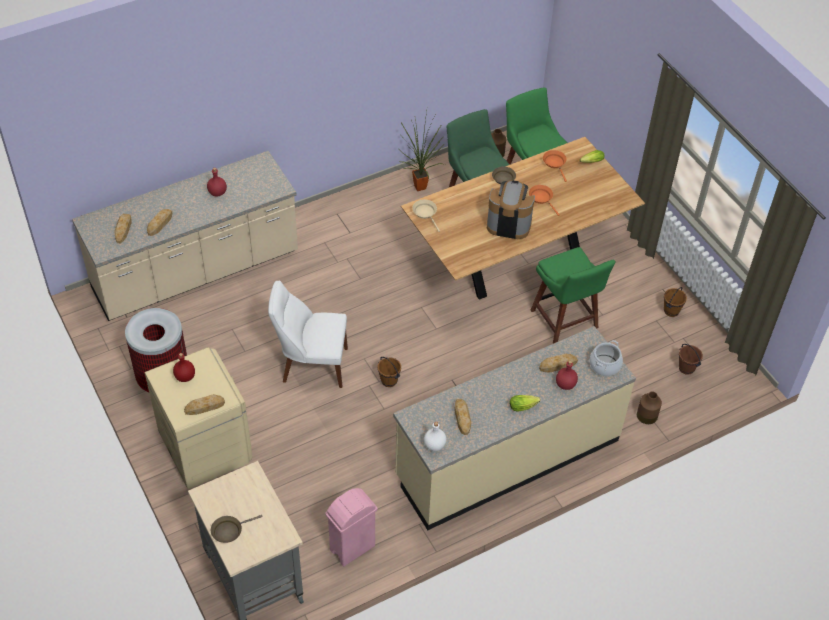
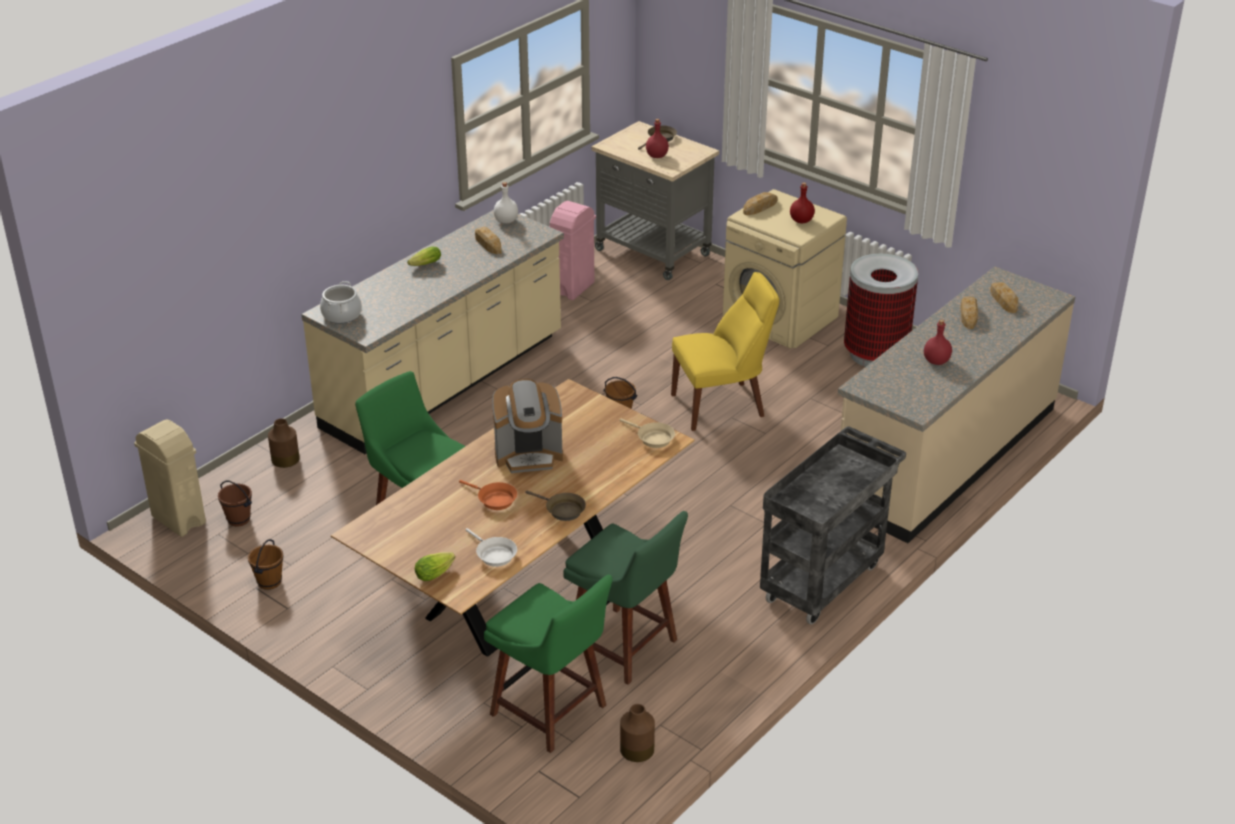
camera: 160 degrees right, 15 degrees down
white chair [268,280,348,388] -> yellow chair [671,272,779,431]
potted plant [399,111,445,191] -> none
bread [539,354,578,373] -> none
orange frying pan [543,150,567,182] -> white frying pan [465,528,517,567]
red bottle [556,361,578,390] -> red bottle moved to [646,119,669,158]
none -> beige trash can [134,419,206,537]
none -> black cart [760,426,906,625]

